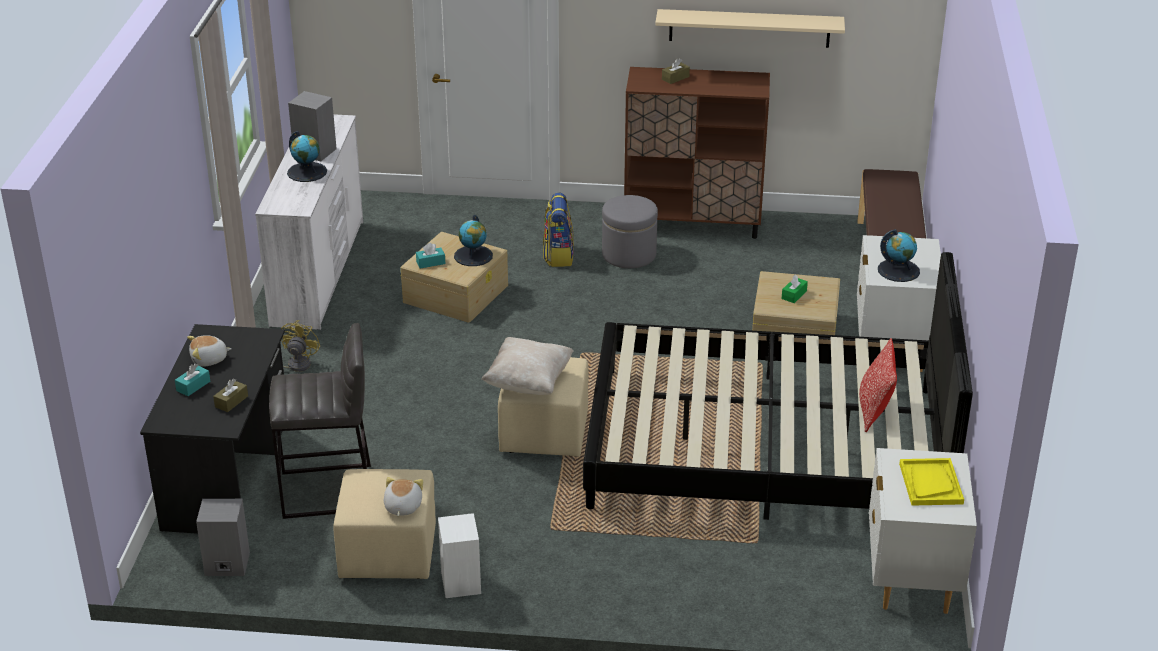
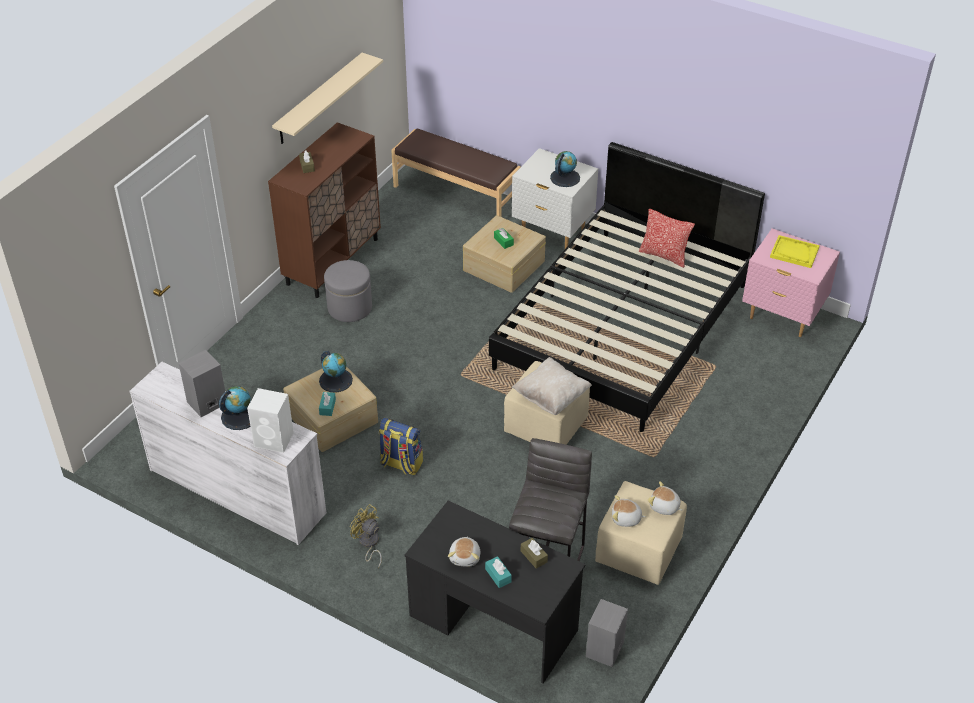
camera: 65 degrees left, 10 degrees up
white speaker [438,513,481,598] -> white speaker moved to [247,388,294,453]
backpack [543,193,574,267] -> backpack moved to [379,418,423,475]
white nightstand [869,448,977,614] -> pink nightstand [742,228,840,337]
none -> plush toy [612,495,646,527]

